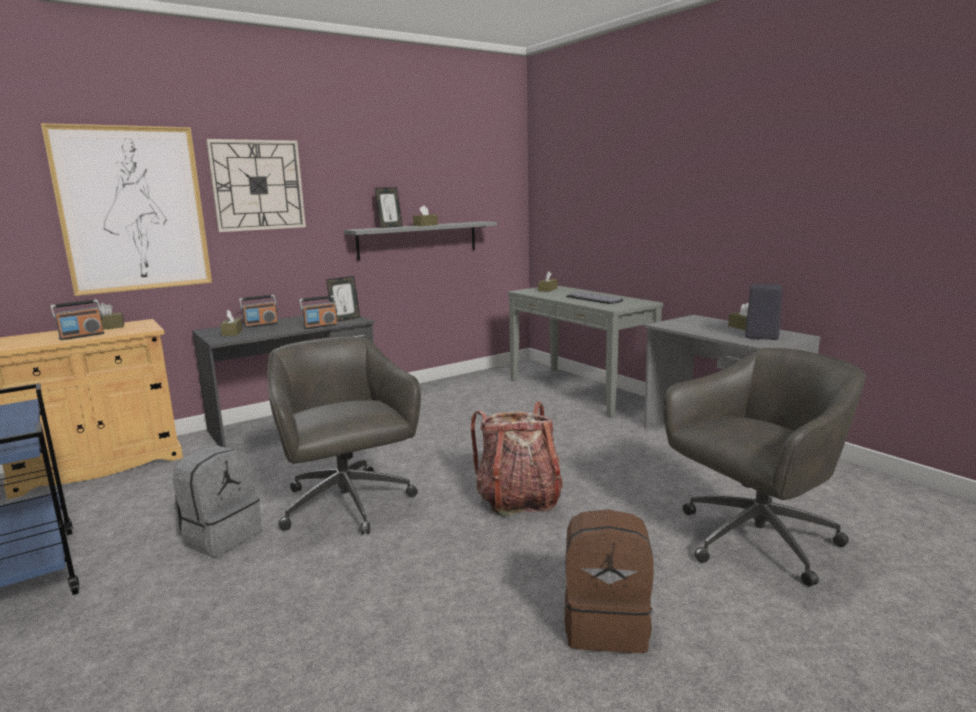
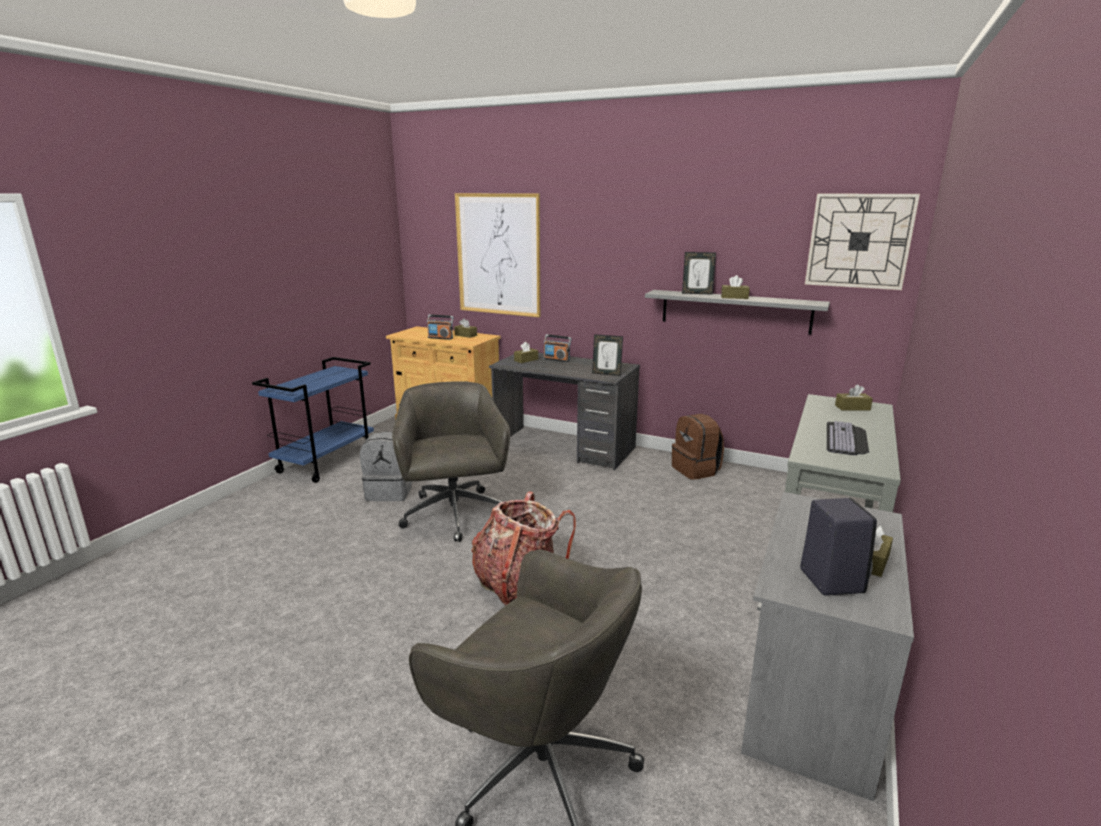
camera: 60 degrees right, 5 degrees up
wall clock [206,139,306,232] -> wall clock moved to [805,194,920,290]
grey office chair [267,336,421,535] -> grey office chair turned 45 degrees counterclockwise [392,381,510,542]
radio [299,295,338,329] -> none
brown backpack [565,509,654,653] -> brown backpack moved to [672,414,724,480]

